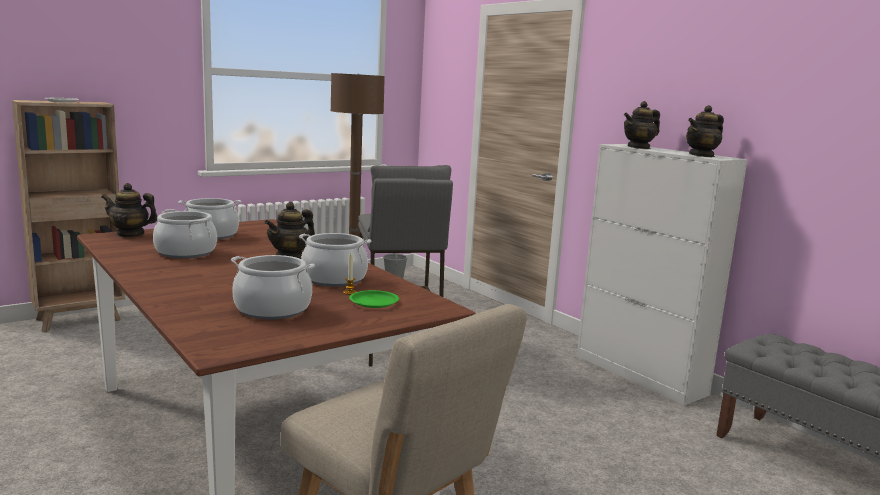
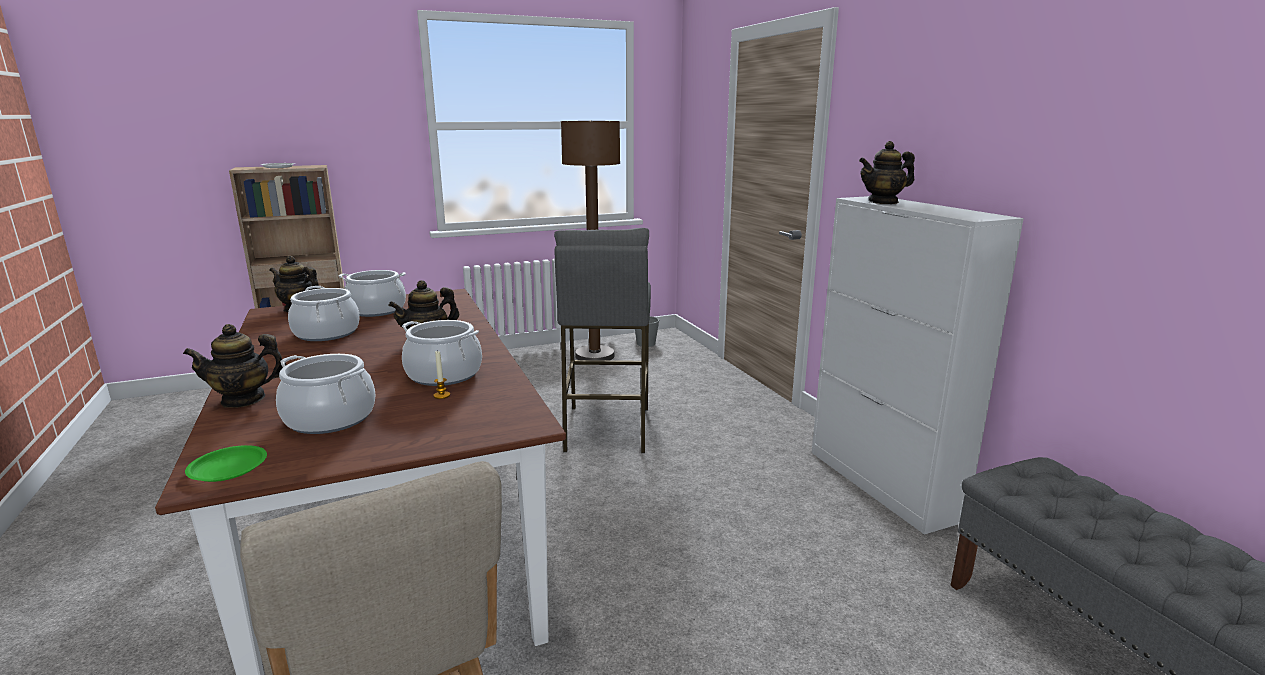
camera: 15 degrees right, 5 degrees up
green plate [349,290,399,308] -> green plate moved to [185,445,267,482]
teapot [686,105,724,157] -> teapot moved to [183,324,286,408]

